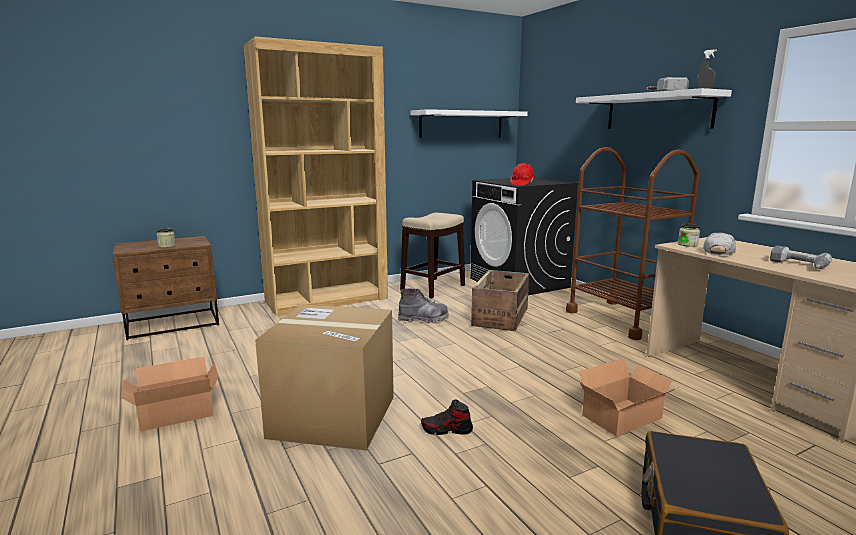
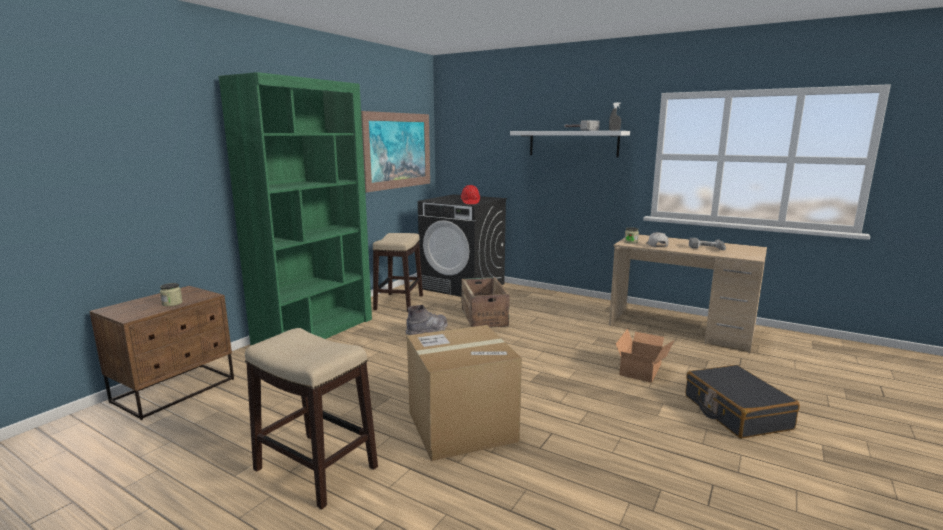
camera: 30 degrees left, 0 degrees up
cardboard box [121,356,218,432] -> stool [245,328,378,509]
brown bookcase [244,37,388,316] -> green bookcase [218,72,372,346]
white shelf [411,109,528,138] -> picture [361,111,430,192]
shoe [421,399,473,435] -> none
brown cart [566,147,700,340] -> none

